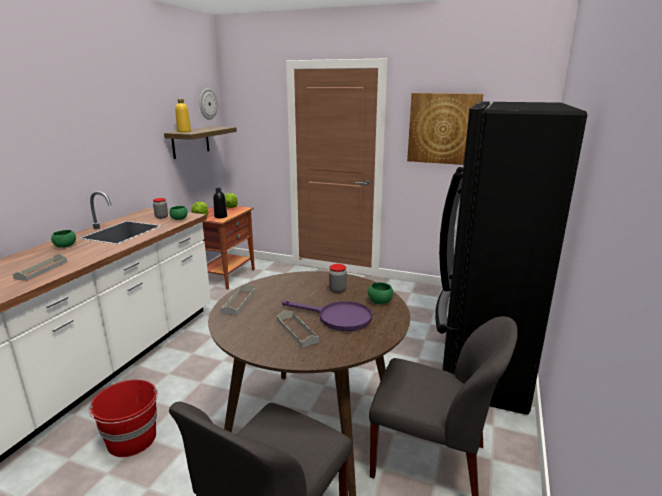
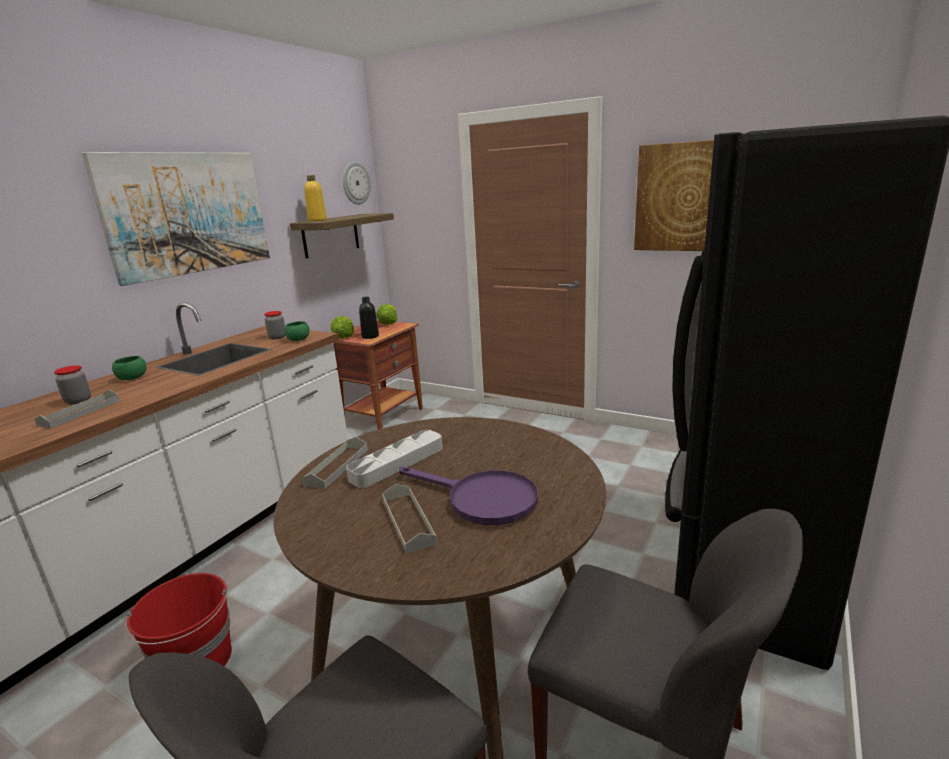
camera: 10 degrees right, 0 degrees up
jar [329,264,347,293] -> jar moved to [54,365,91,405]
green bowl [368,282,393,304] -> none
none -> picture [82,152,270,286]
none -> grey tray [346,430,442,488]

